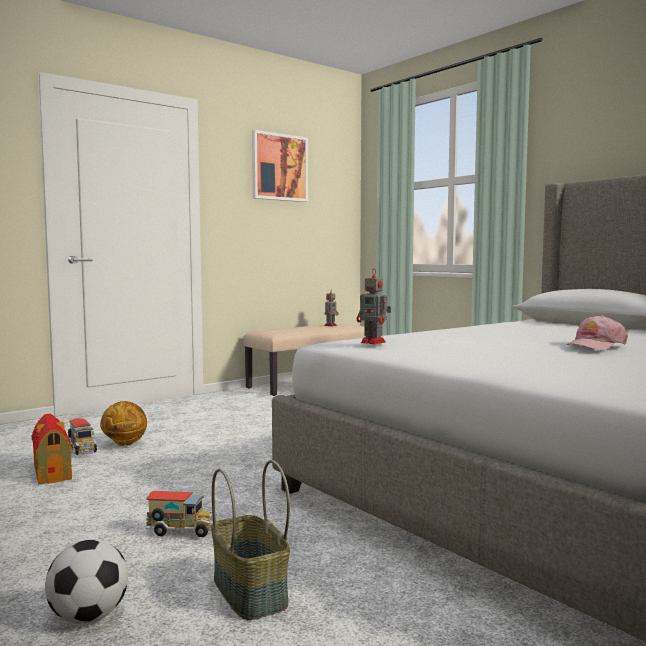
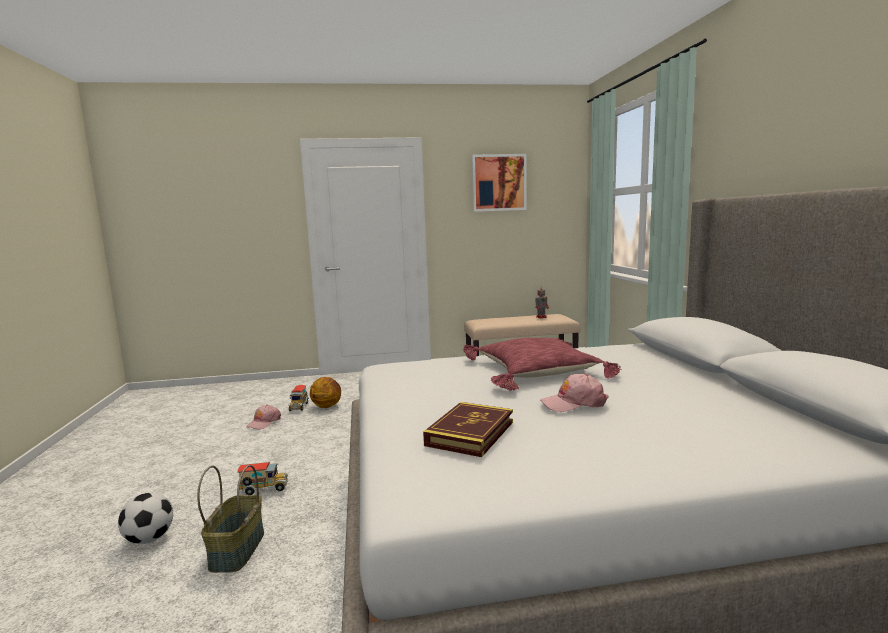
camera: 30 degrees right, 5 degrees up
toy house [31,414,73,484] -> pink cap [246,405,281,429]
toy truck [146,491,218,537] -> toy truck turned 45 degrees counterclockwise [237,462,288,495]
toy robot [357,270,391,345] -> none
none -> book [423,402,513,457]
none -> red pillow [463,338,621,390]

